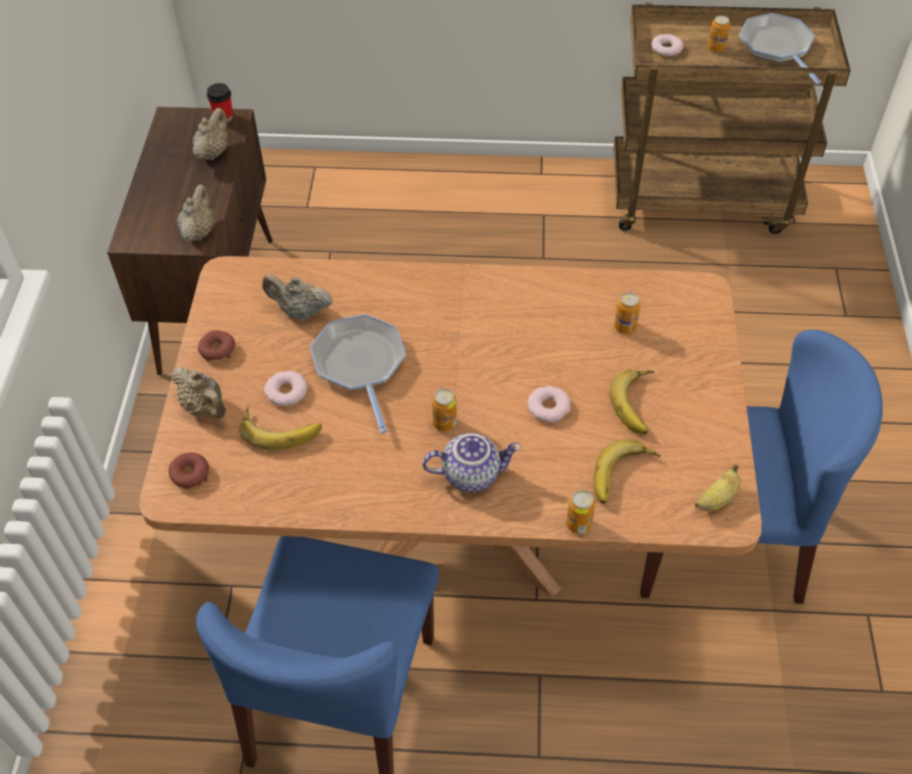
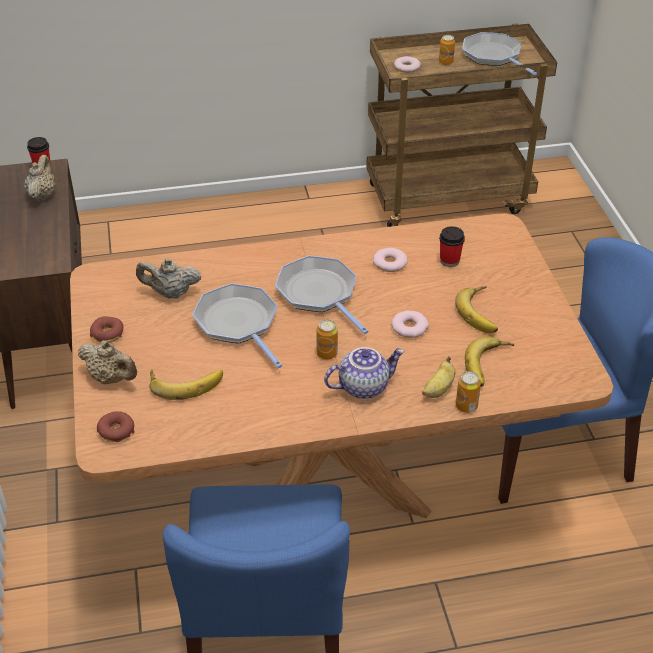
camera: 15 degrees left, 10 degrees down
beige teapot [177,185,215,241] -> none
donut [264,371,308,406] -> donut moved to [373,248,408,272]
can [614,292,641,334] -> cup [439,226,465,267]
banana [695,464,741,511] -> banana moved to [422,356,456,398]
none -> frying pan [275,256,369,334]

